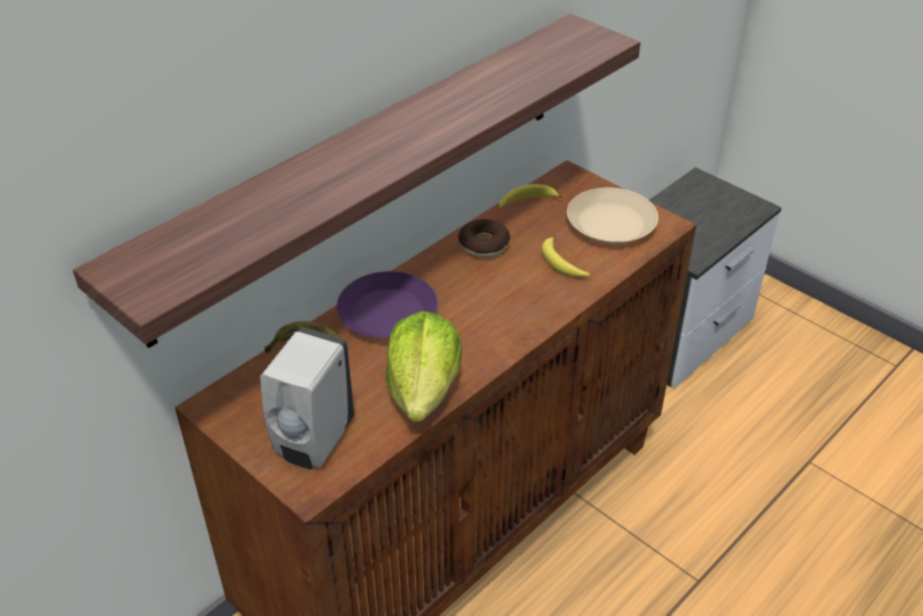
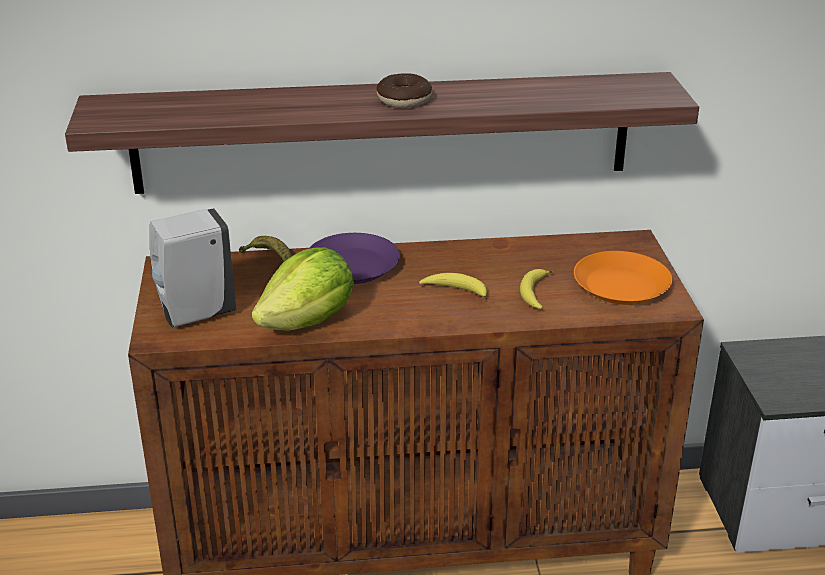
camera: 40 degrees right, 10 degrees down
donut [458,219,510,258] -> donut moved to [377,73,432,108]
banana [499,184,562,208] -> banana moved to [419,273,487,300]
beige plate [567,188,658,244] -> orange plate [574,251,672,305]

